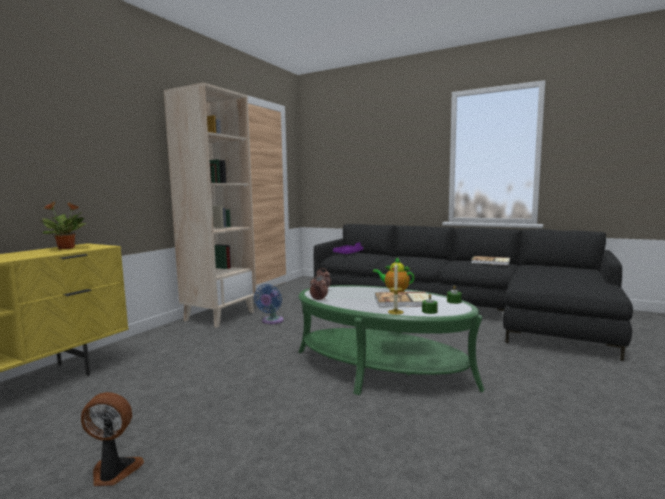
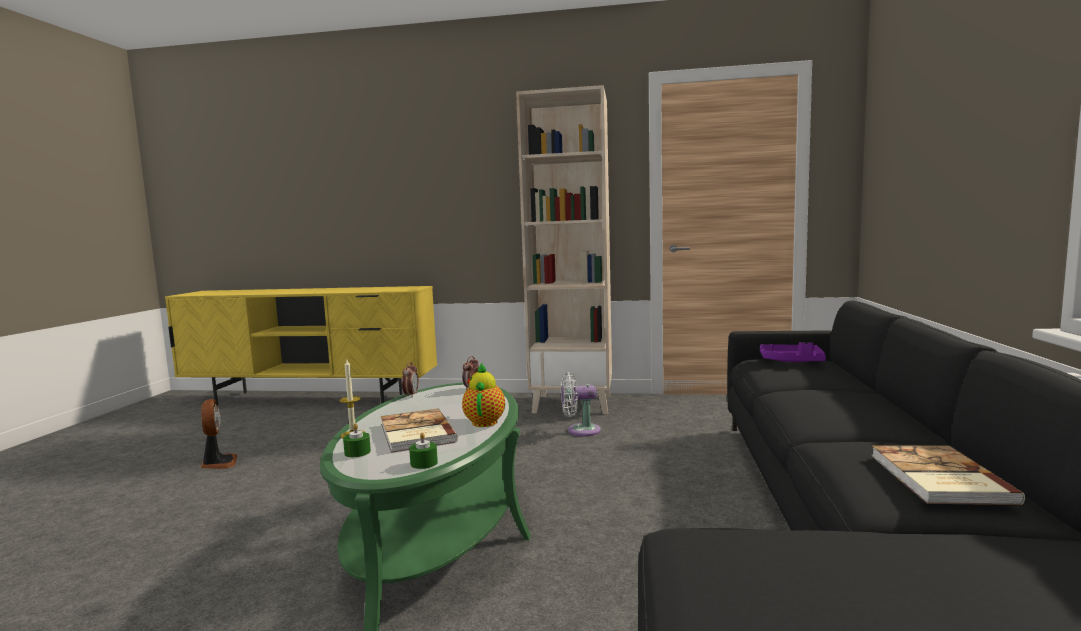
camera: 70 degrees right, 0 degrees up
potted plant [39,201,86,249] -> none
blue fan [254,284,284,324] -> white fan [561,372,601,436]

